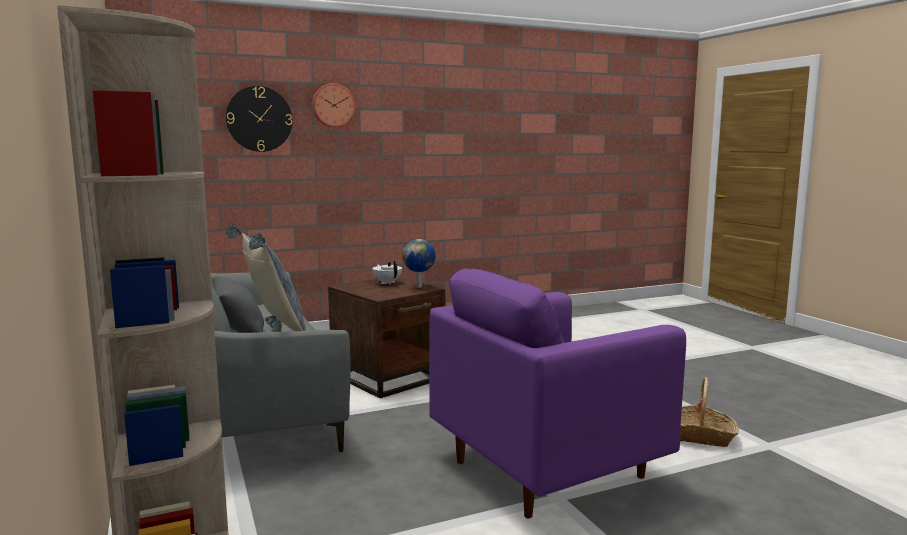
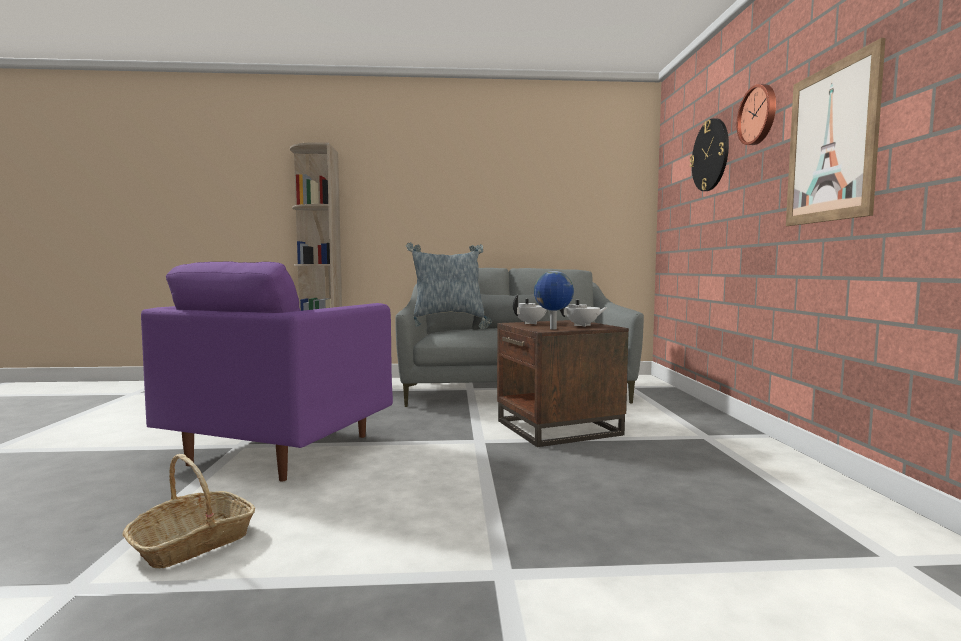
camera: 110 degrees right, 5 degrees down
purple armchair [429,268,686,518] -> purple armchair turned 150 degrees counterclockwise [141,262,393,482]
none -> white teapot [513,295,547,324]
none -> picture [786,38,886,226]

